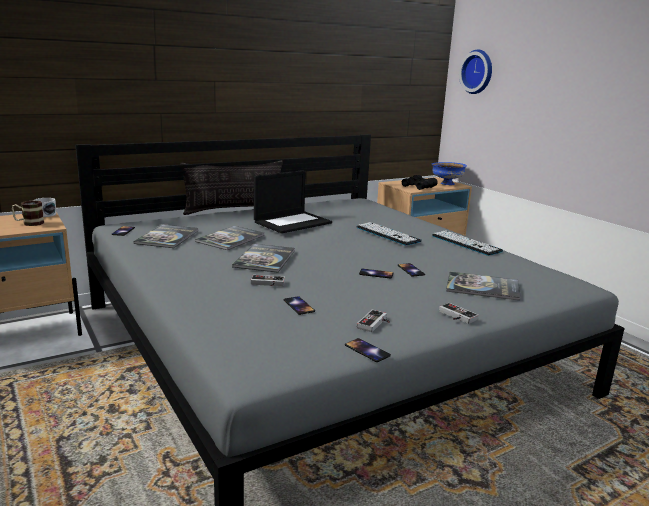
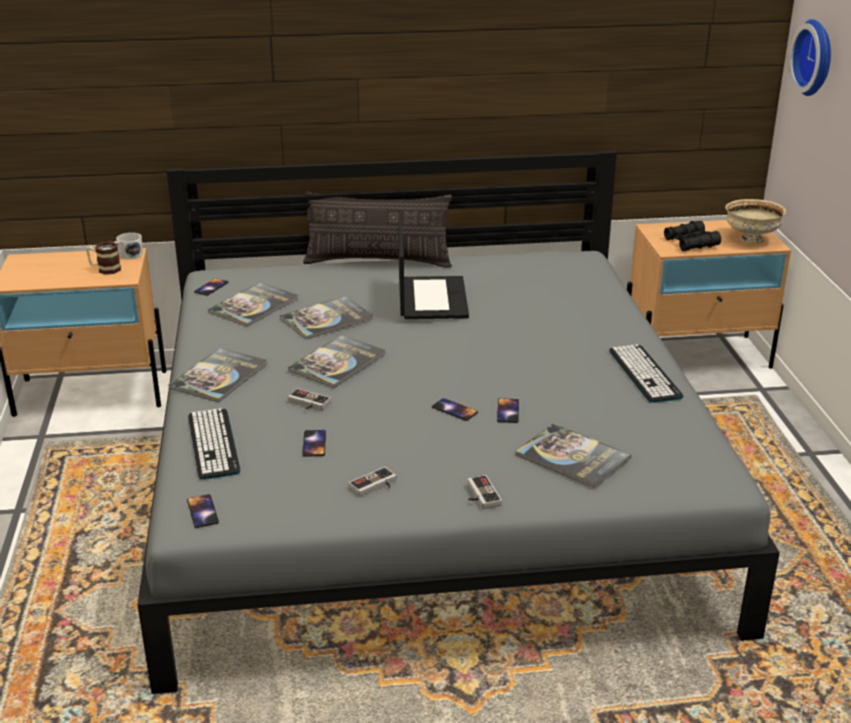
camera: 25 degrees right, 10 degrees up
laptop [254,170,332,234] -> laptop turned 75 degrees counterclockwise [398,221,469,319]
phone [345,338,391,362] -> phone moved to [187,494,219,528]
keyboard [356,222,422,246] -> keyboard moved to [188,408,240,480]
blue bowl [432,162,467,185] -> beige bowl [725,199,786,244]
none -> book [169,348,267,402]

